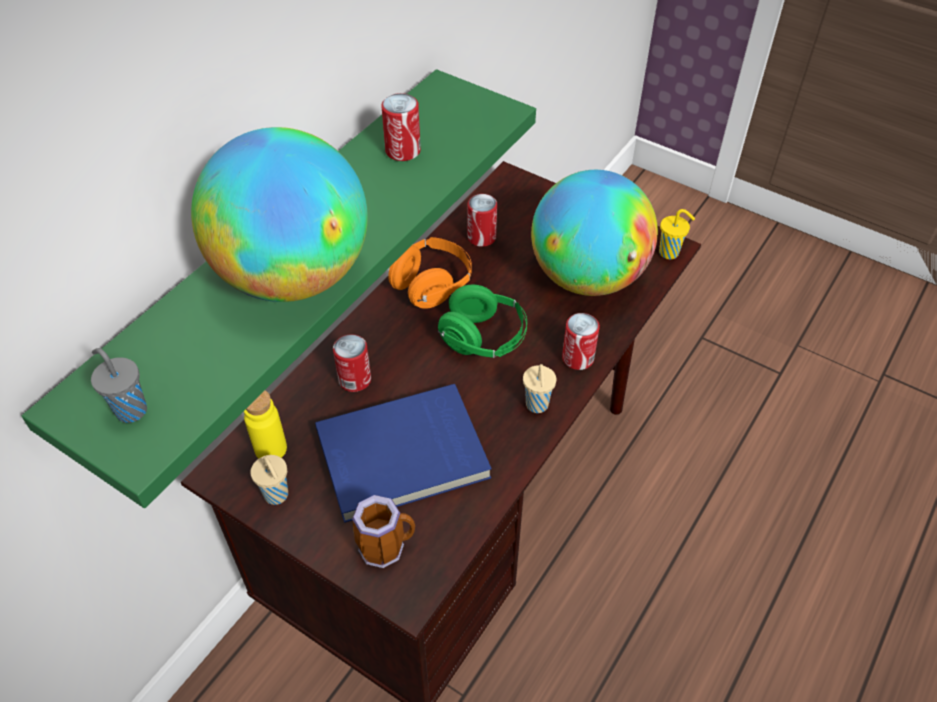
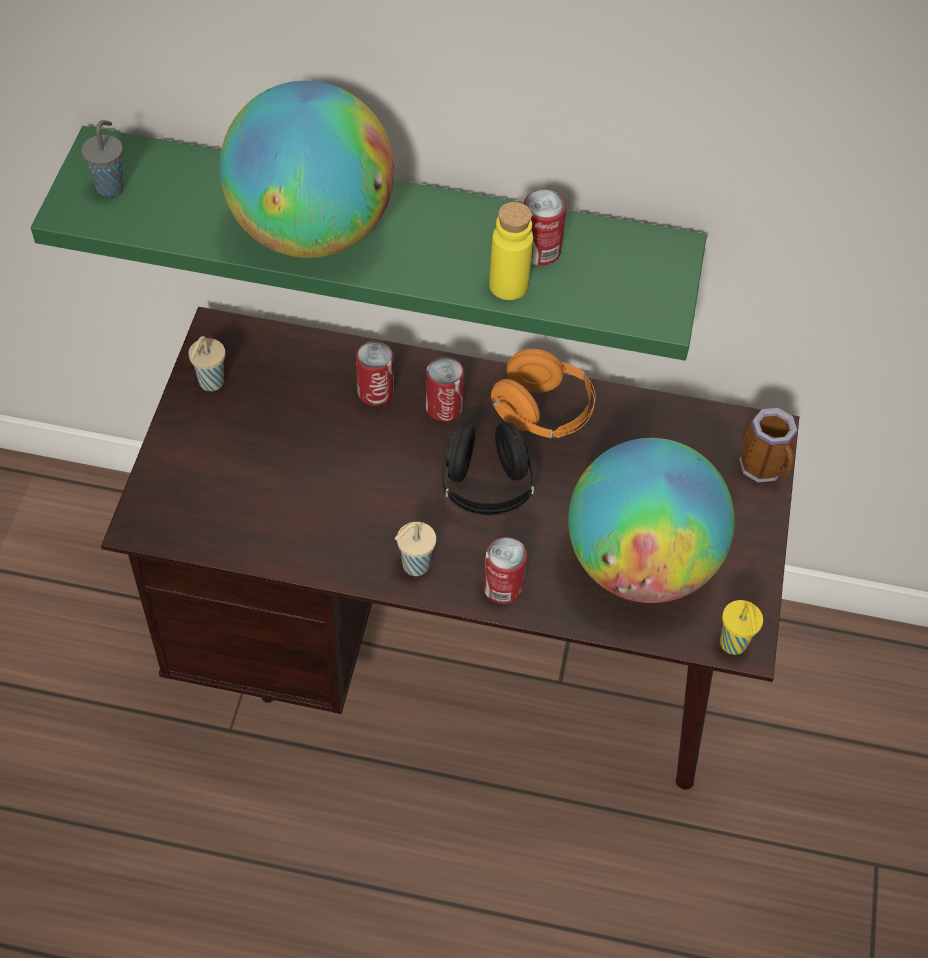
camera: 65 degrees right, 5 degrees up
yellow bottle [244,390,287,459] -> yellow bottle moved to [489,202,533,300]
blue book [315,384,492,523] -> none
mug [352,495,415,568] -> mug moved to [739,408,798,483]
green headphones [437,285,527,358] -> black headphones [442,422,535,516]
can [468,194,497,247] -> can moved to [426,357,465,421]

